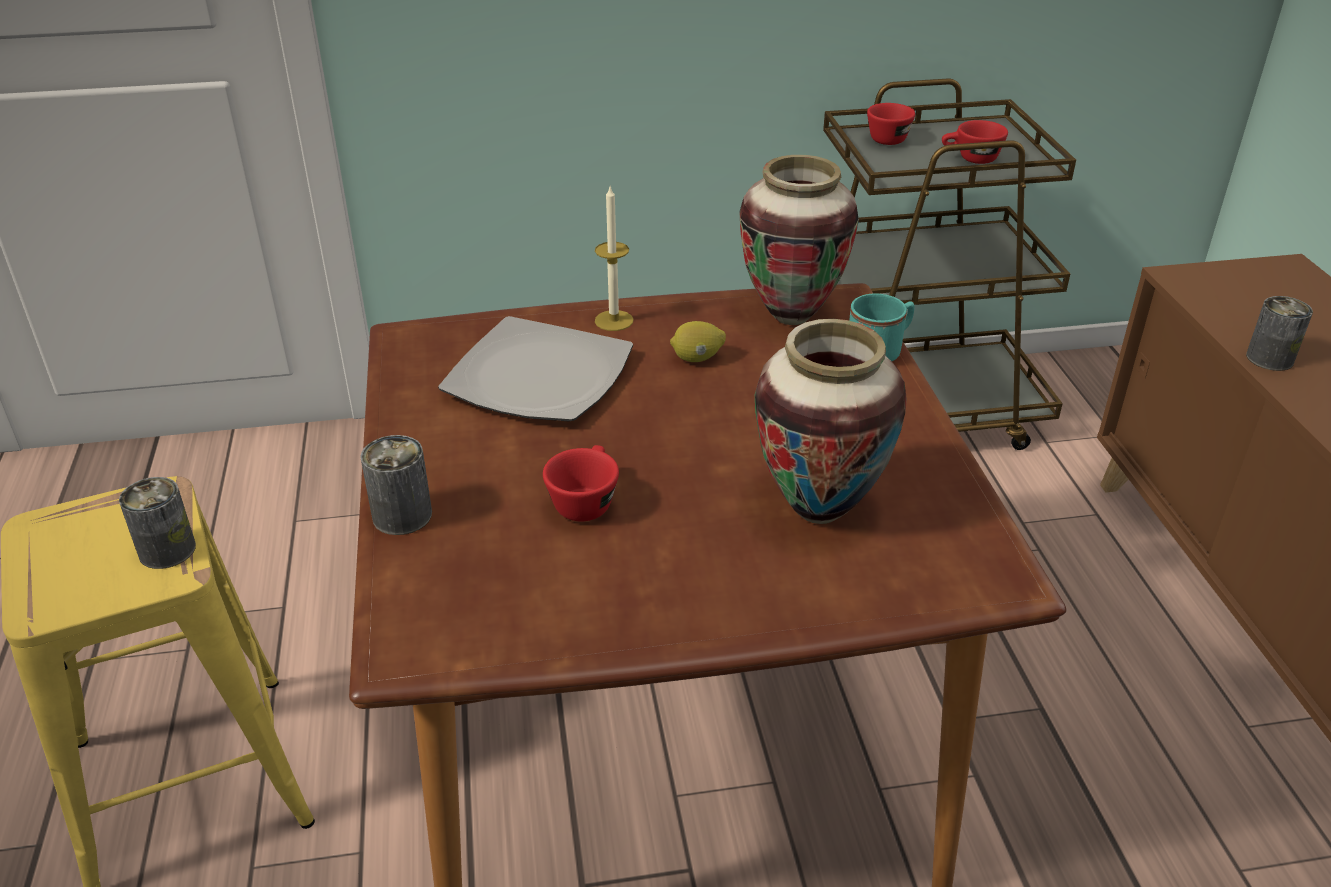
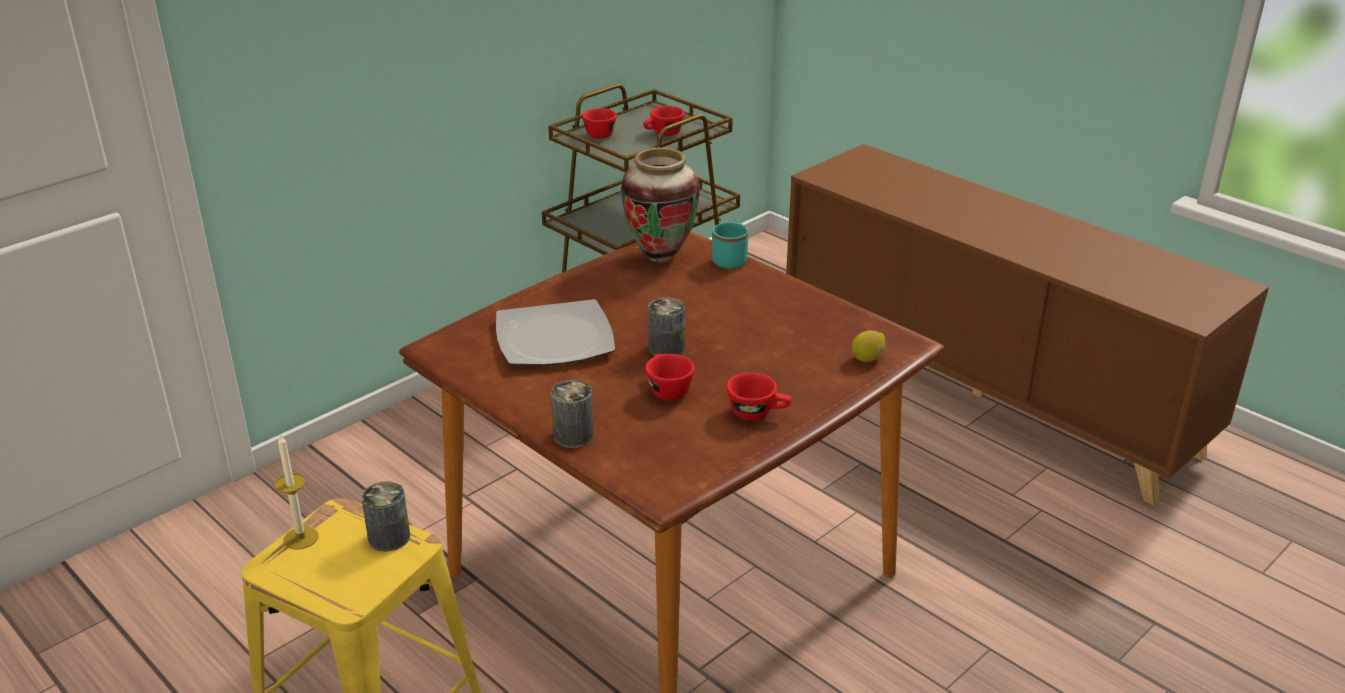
camera: 35 degrees left, 5 degrees down
candle [595,187,634,331] -> candle moved to [275,433,319,550]
lemon [670,321,726,362] -> lemon moved to [852,331,885,362]
vase [755,319,907,524] -> none
can [1246,296,1313,371] -> can moved to [648,298,685,355]
none -> red cup [726,372,792,420]

